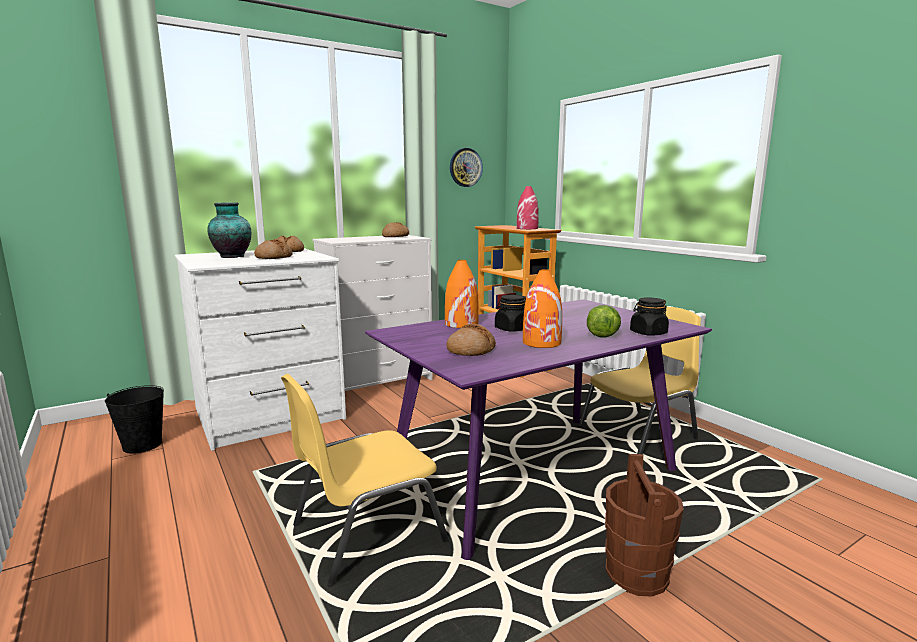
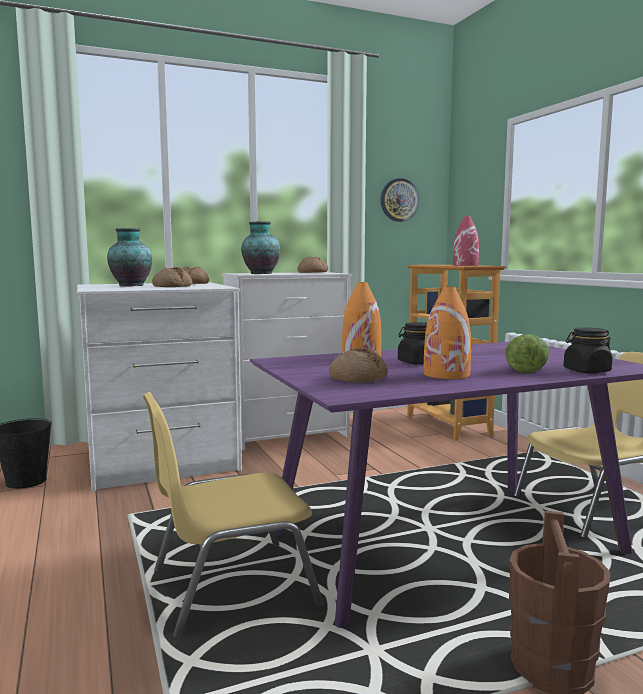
camera: 10 degrees right, 5 degrees down
none -> vase [241,221,280,274]

